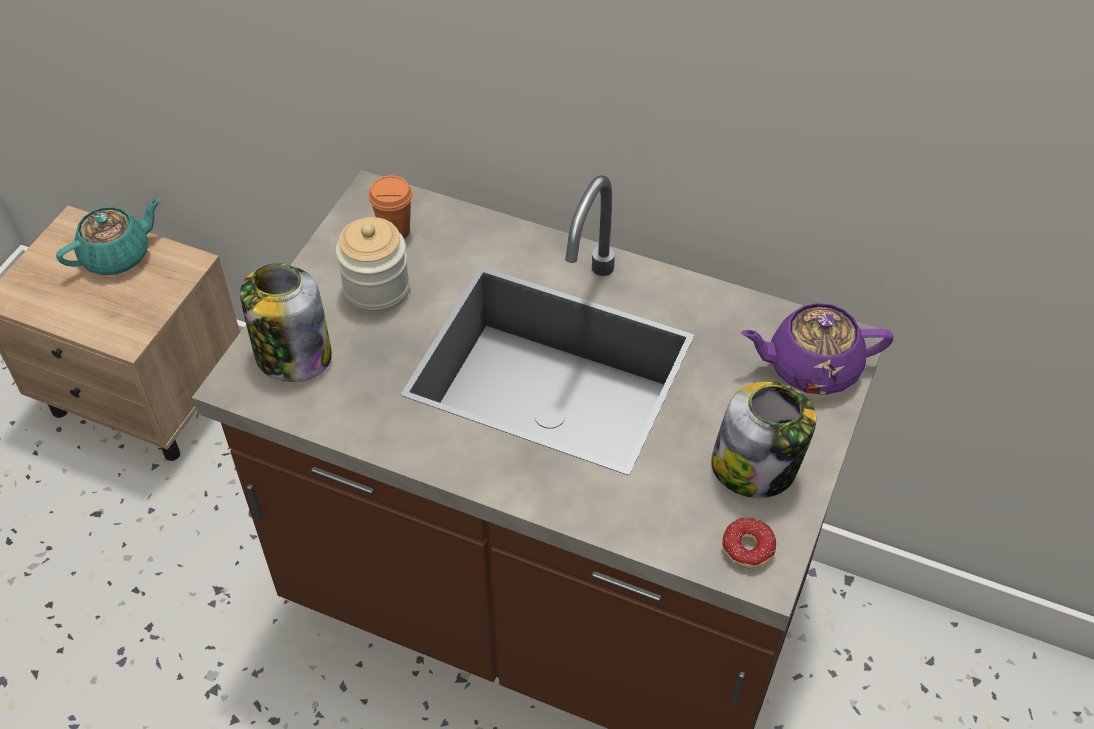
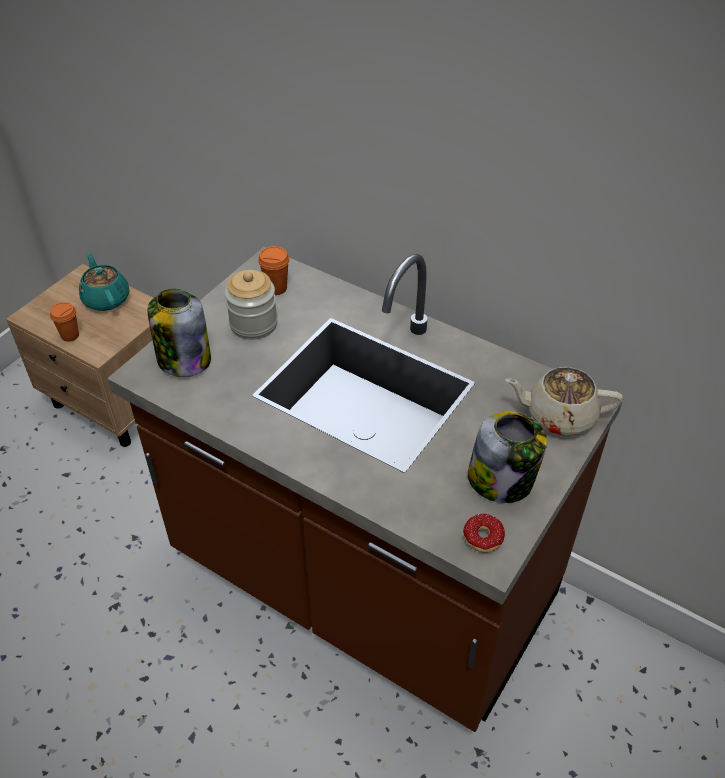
camera: 10 degrees right, 5 degrees down
turquoise teapot [56,198,161,275] -> turquoise teapot turned 90 degrees counterclockwise [79,253,129,311]
purple teapot [741,303,893,395] -> beige teapot [505,367,623,435]
none -> orange cup [50,302,79,342]

